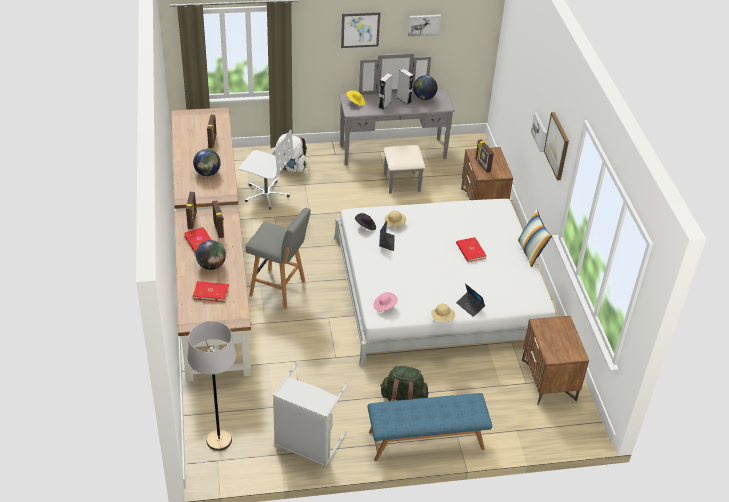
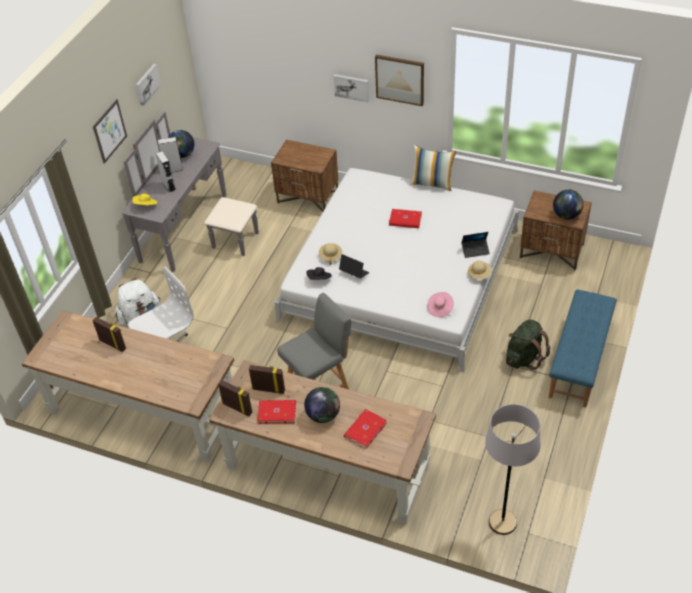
camera: 55 degrees left, 5 degrees up
globe [193,149,221,176] -> globe moved to [553,190,584,219]
grey laundry basket [273,362,349,467] -> none
picture frame [475,139,494,173] -> none

